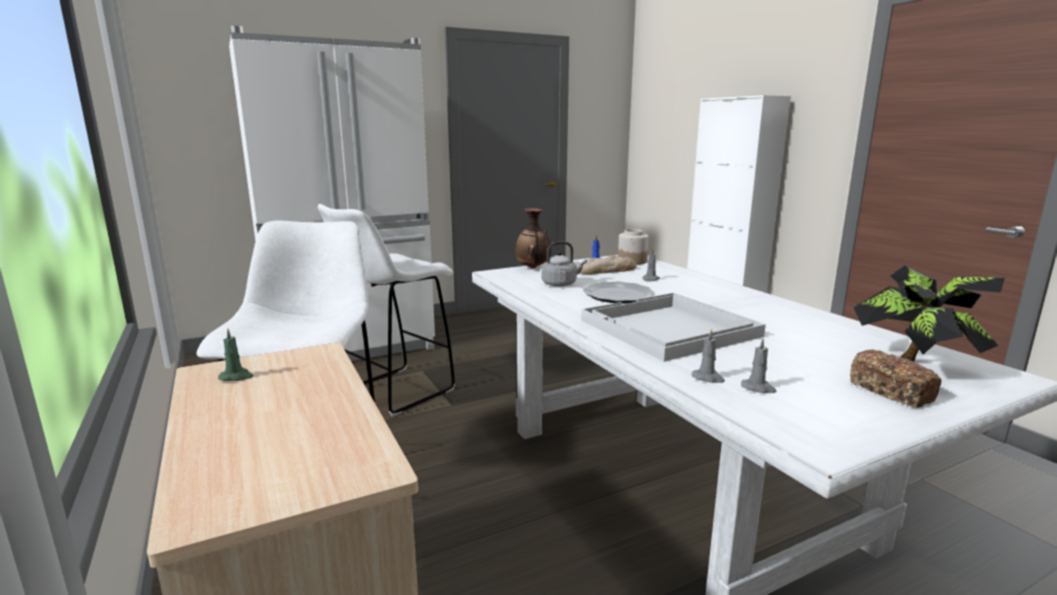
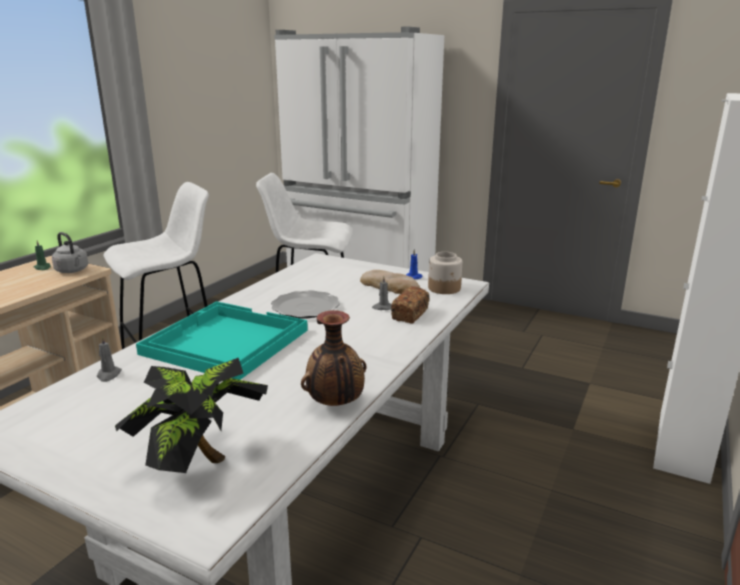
camera: 55 degrees right, 5 degrees up
vase [516,208,551,269] -> vase moved to [301,310,367,406]
grey kettle [541,241,587,287] -> grey kettle moved to [52,232,88,273]
white tray [581,293,766,362] -> turquoise tray [136,301,308,380]
grey candle [741,337,777,393] -> none
bread [850,349,941,408] -> bread moved to [391,287,429,323]

